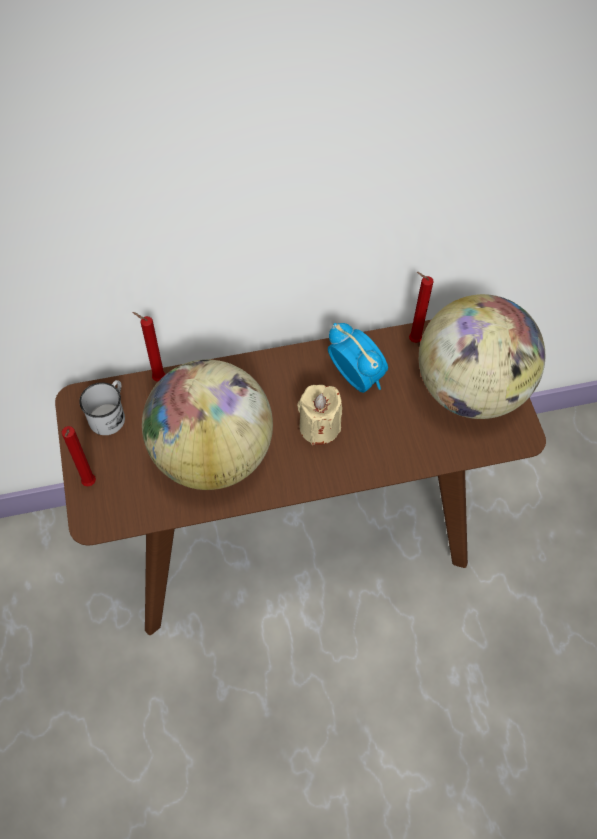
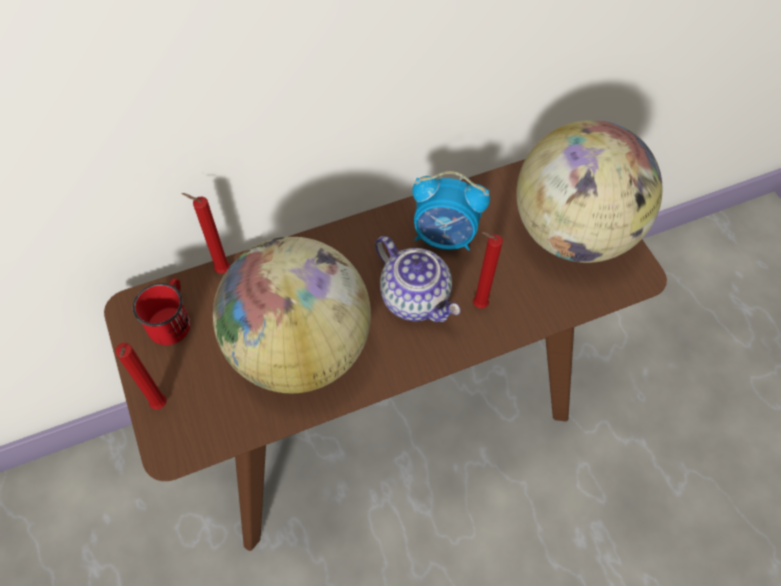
camera: 10 degrees left, 0 degrees up
white mug [79,380,125,435] -> red mug [133,279,190,345]
beige candle [297,385,342,445] -> teapot [375,236,460,322]
alarm clock [328,323,388,393] -> alarm clock turned 150 degrees clockwise [412,171,490,251]
red candle [409,272,433,343] -> red candle moved to [473,232,503,309]

